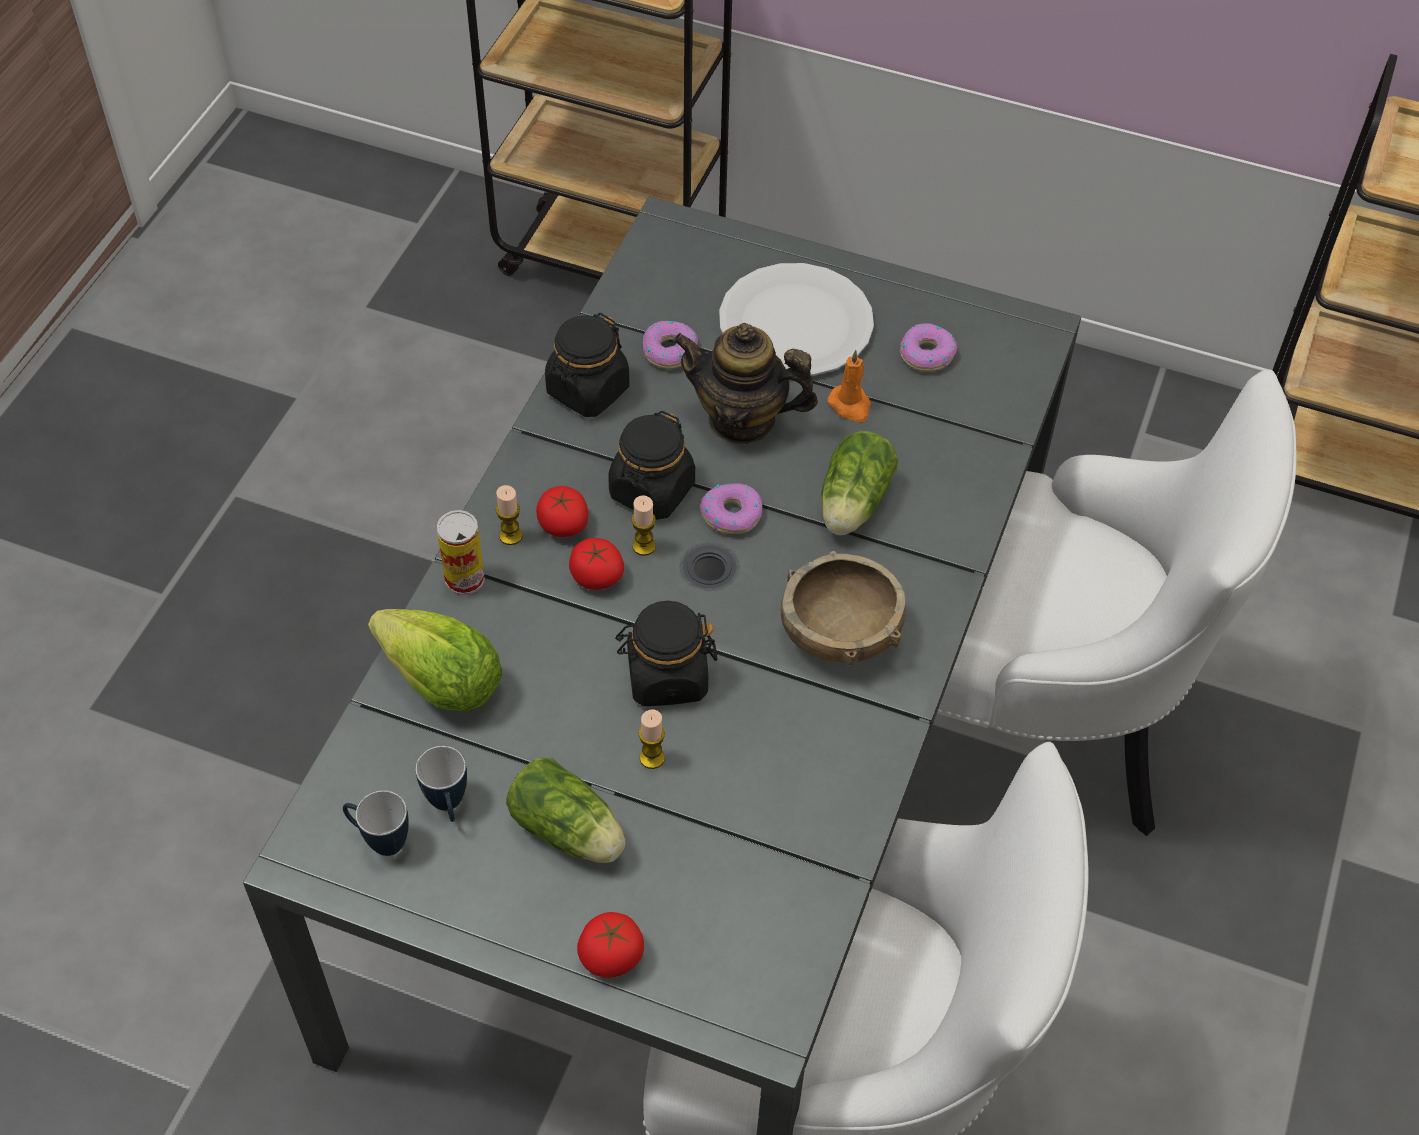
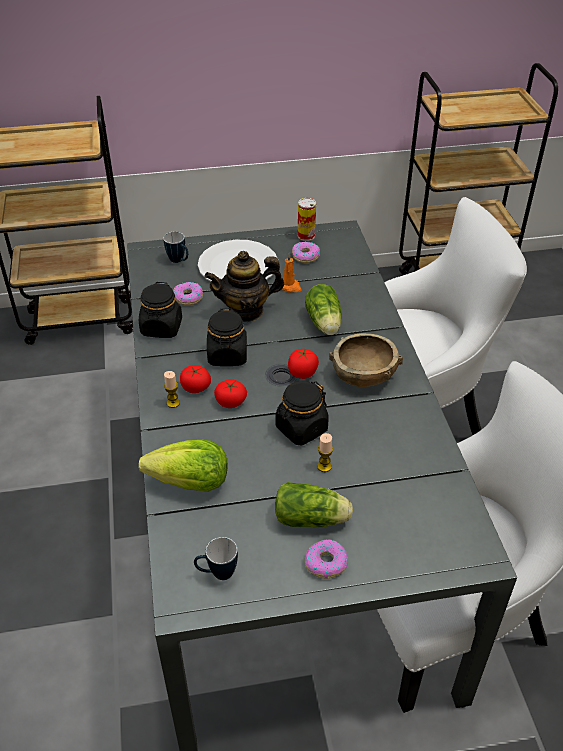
camera: 30 degrees left, 10 degrees down
mug [416,746,467,822] -> mug moved to [163,231,188,263]
can [437,510,485,595] -> can moved to [298,198,316,241]
tomato [577,912,644,978] -> tomato moved to [288,348,319,379]
candle [631,495,656,556] -> none
donut [700,483,762,534] -> donut moved to [305,539,348,579]

